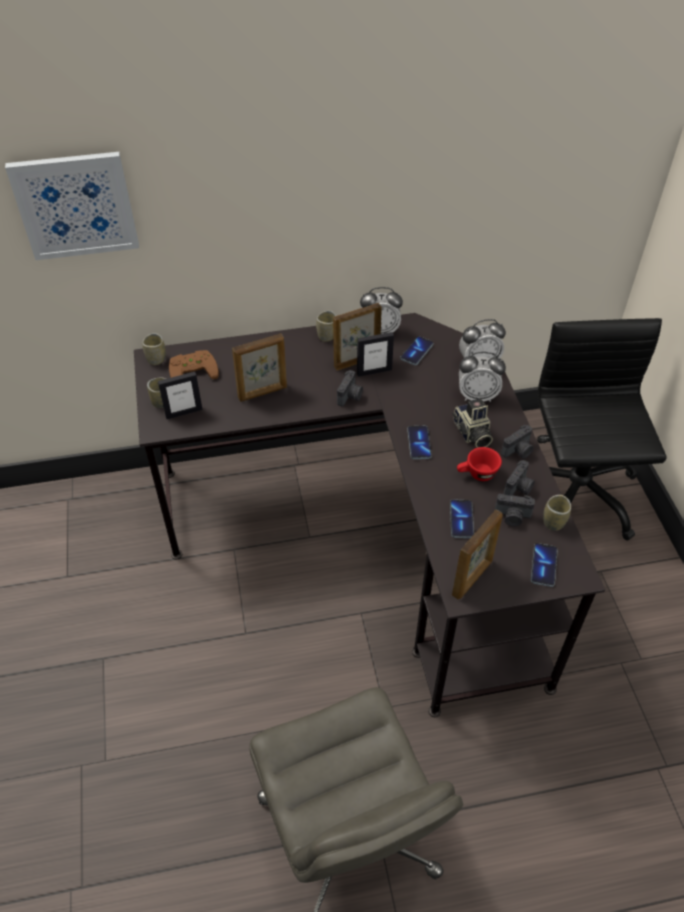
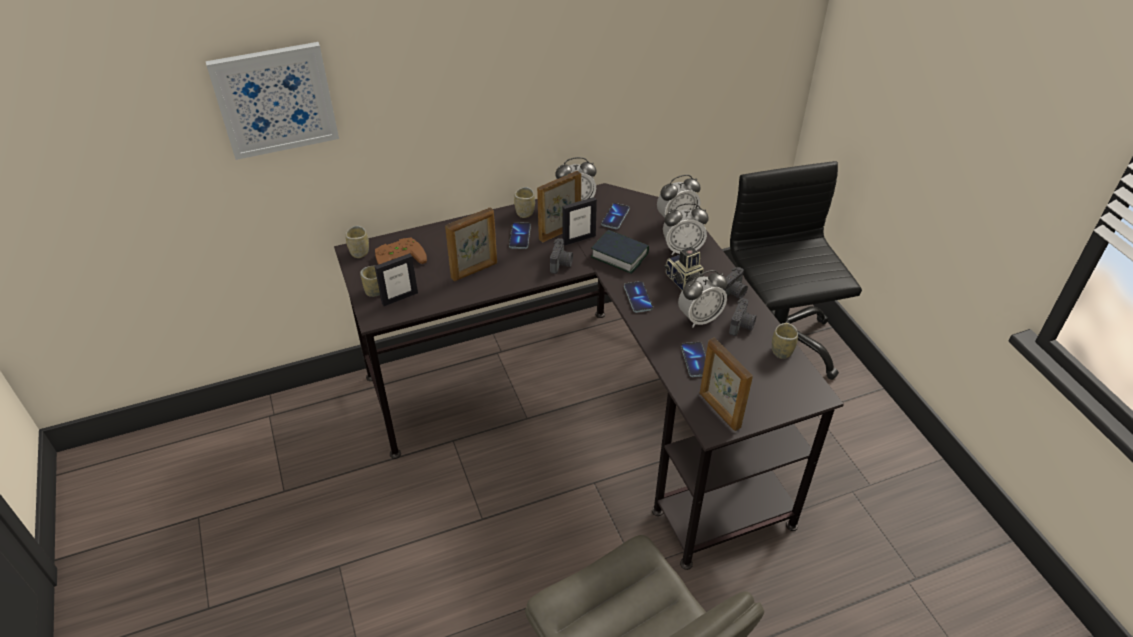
camera: 10 degrees left, 5 degrees down
picture frame [452,510,503,599] -> picture frame turned 120 degrees clockwise [700,337,753,431]
red cup [457,447,502,481] -> alarm clock [678,270,727,327]
camera [495,494,535,526] -> none
phone [531,543,558,587] -> phone moved to [509,222,531,249]
none -> book [591,230,649,274]

